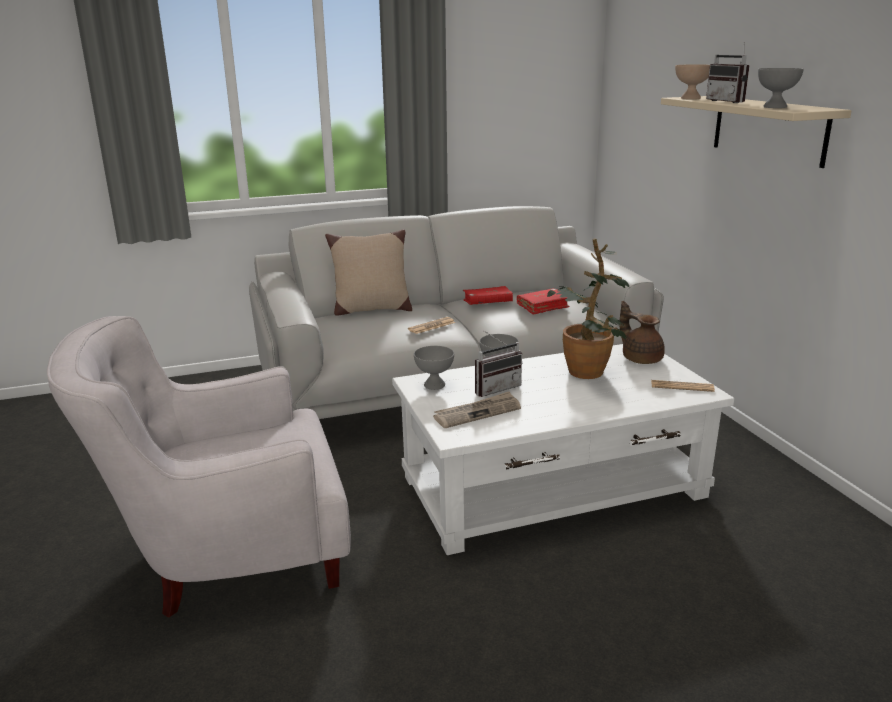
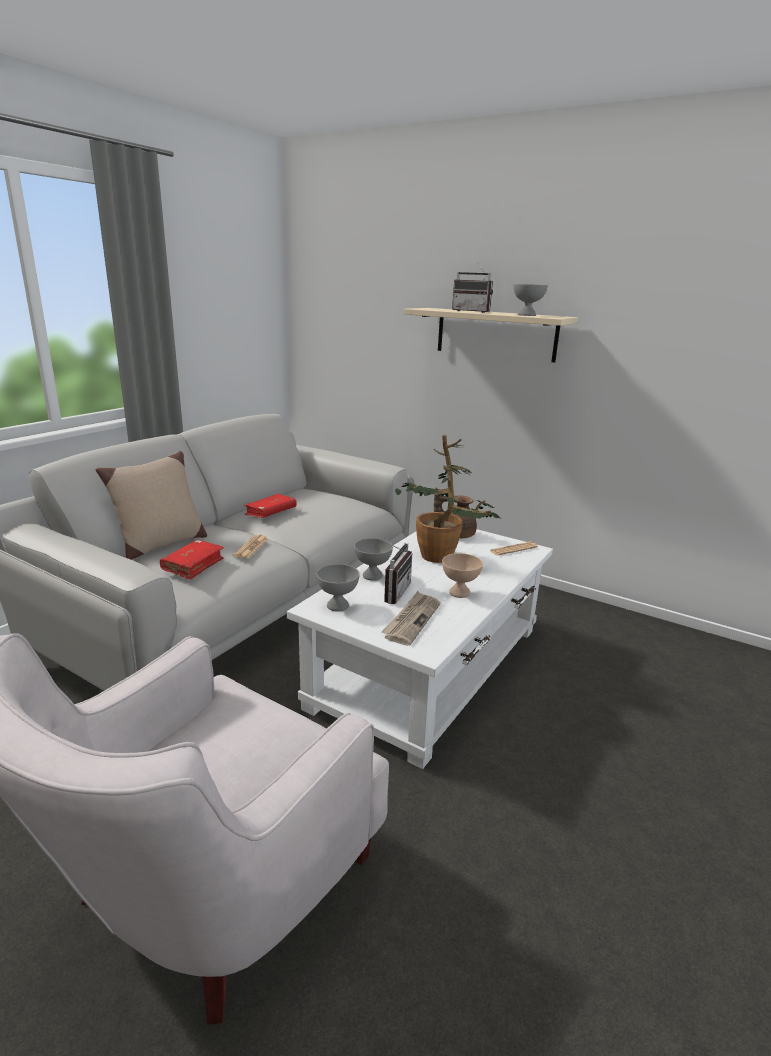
camera: 40 degrees left, 0 degrees up
red book [517,288,570,315] -> red book moved to [160,540,224,580]
beige bowl [675,64,710,99] -> beige bowl moved to [442,553,483,598]

